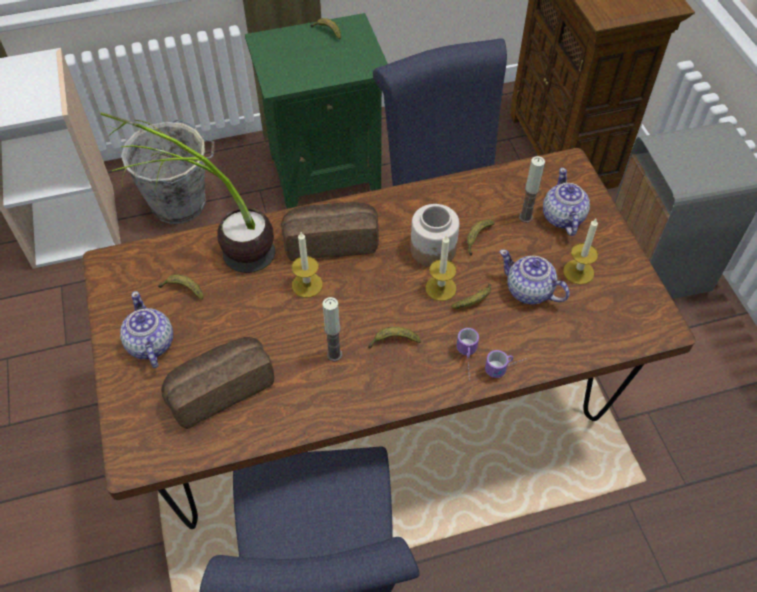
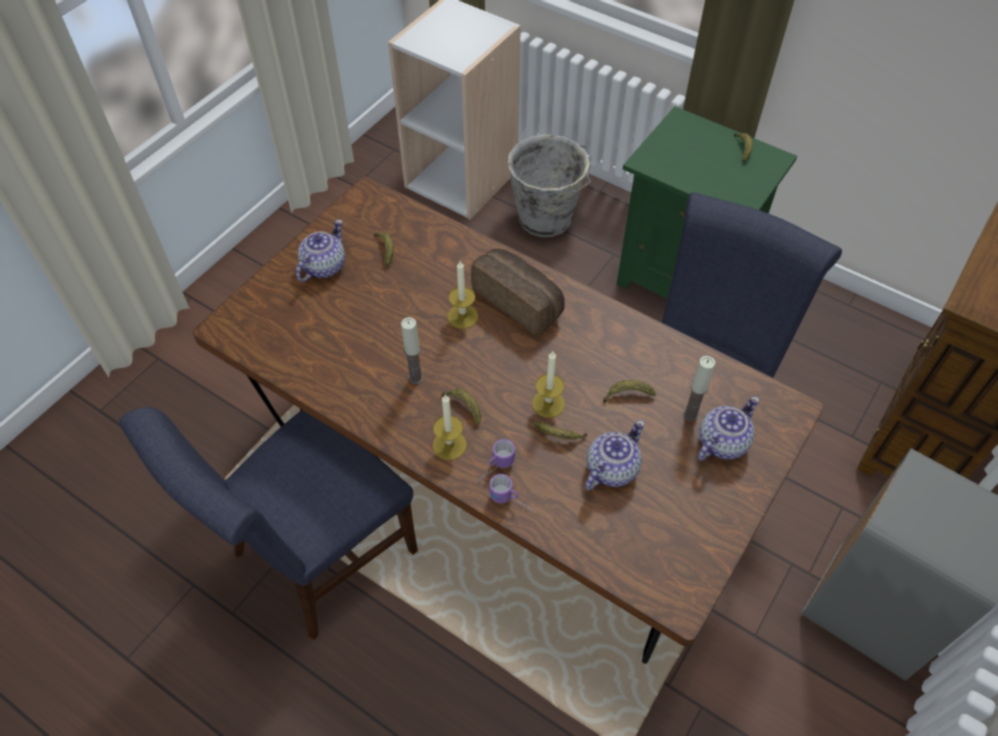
camera: 50 degrees right, 0 degrees up
potted plant [100,112,275,273] -> none
bread [161,337,274,429] -> none
jar [410,204,460,267] -> none
teapot [499,250,570,305] -> teapot turned 45 degrees clockwise [585,420,645,491]
candle [563,219,598,285] -> candle moved to [433,394,467,460]

